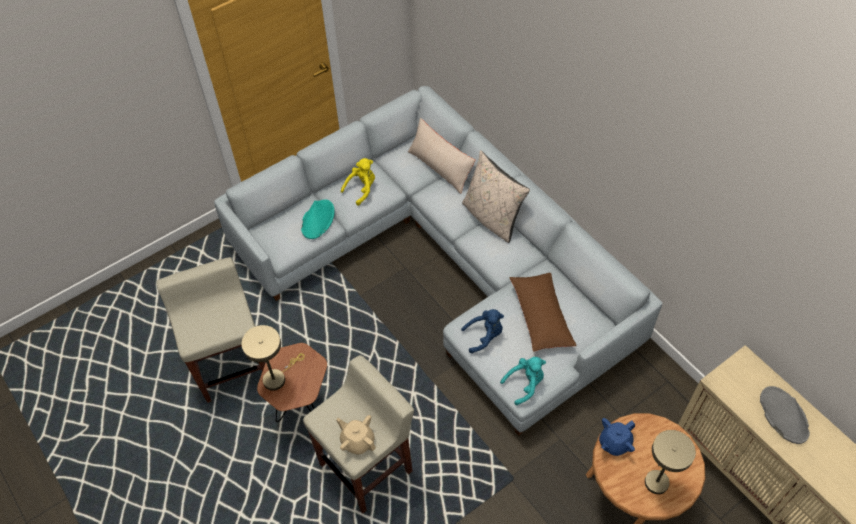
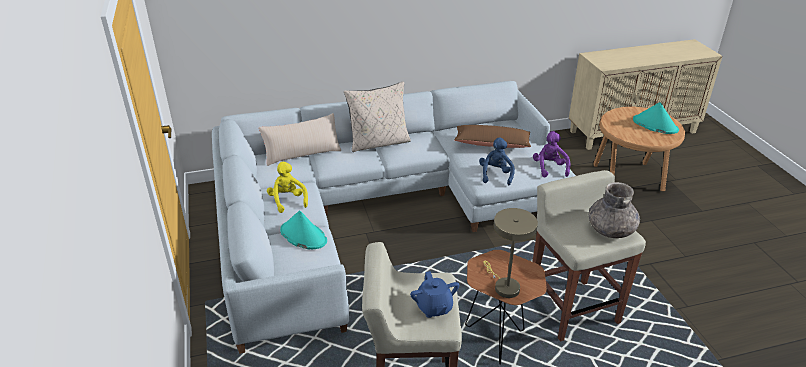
camera: 70 degrees left, 20 degrees down
beige teapot [336,415,376,455] -> grey vase [589,182,640,238]
turquoise plush toy [500,357,546,405] -> purple plush toy [533,131,570,178]
blue teapot [599,418,635,456] -> blue teapot moved to [410,271,459,318]
beige table lamp [645,430,696,494] -> turquoise hat [633,102,679,134]
grey hat [760,386,810,444] -> none

